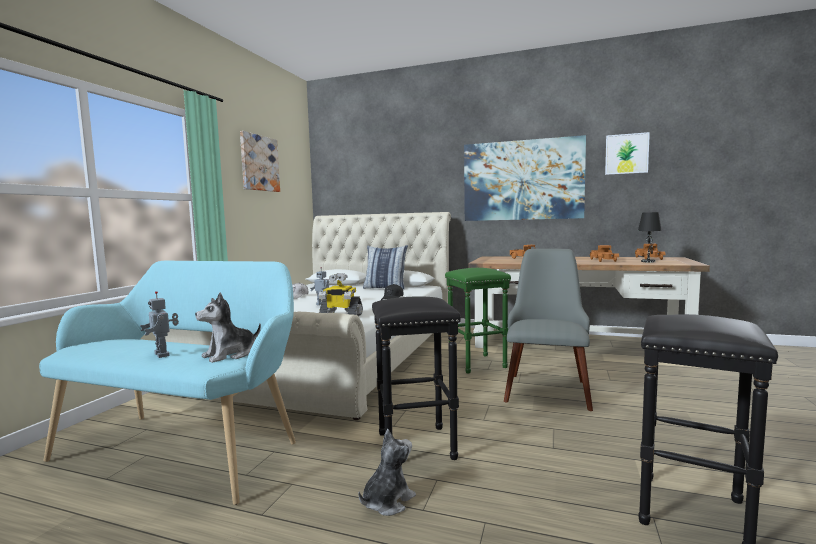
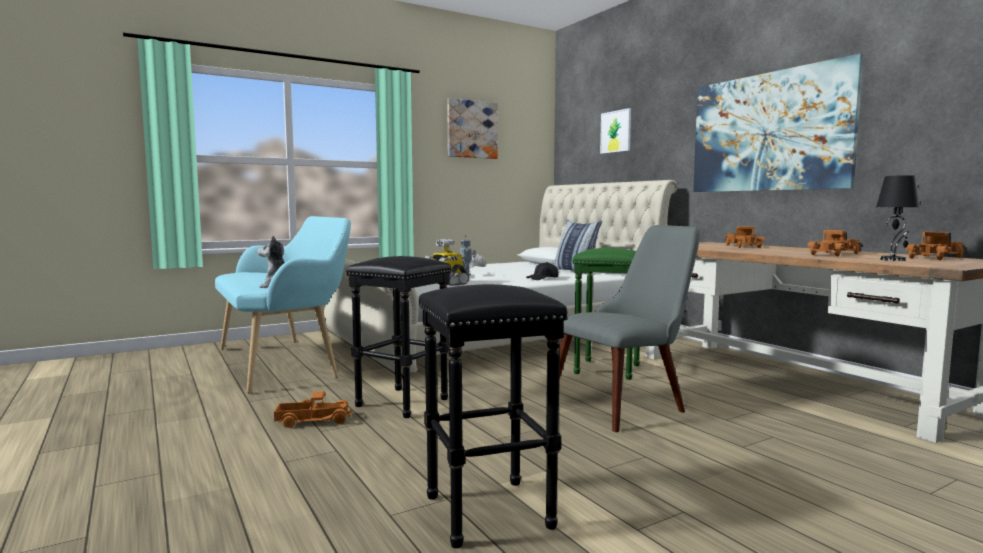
camera: 40 degrees right, 0 degrees up
toy robot [140,291,179,358] -> none
plush toy [358,429,416,516] -> toy truck [274,391,352,428]
picture [605,132,650,175] -> picture moved to [600,108,631,154]

